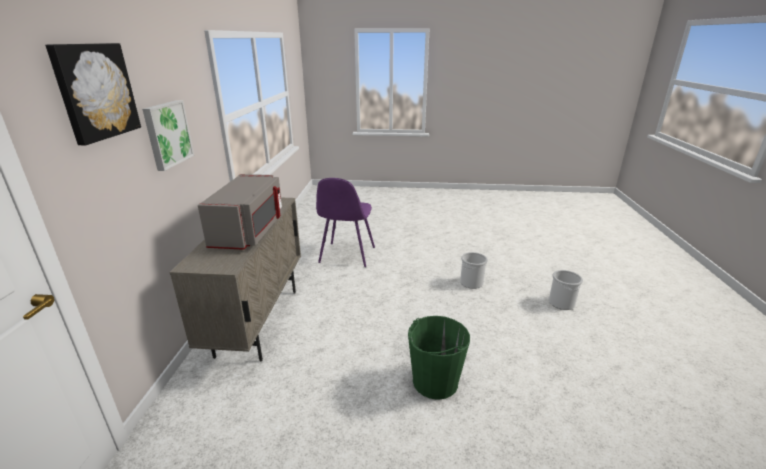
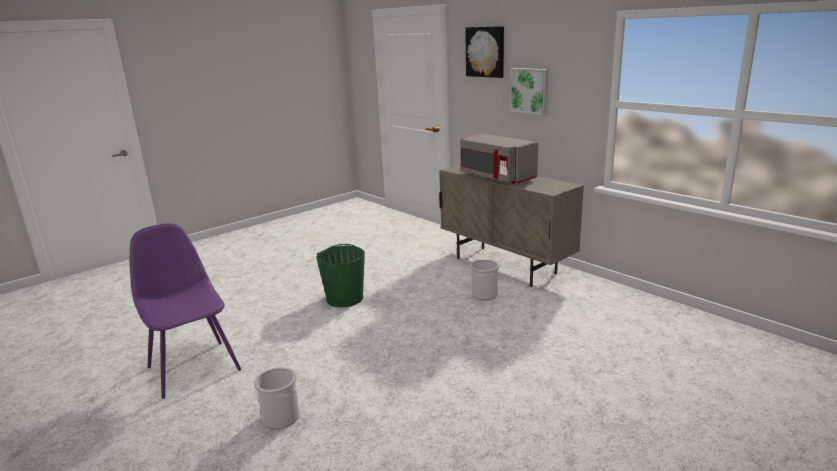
camera: 135 degrees right, 5 degrees down
purple chair [316,178,375,267] -> purple chair moved to [130,223,241,399]
bucket [460,252,488,289] -> bucket moved to [470,259,499,300]

